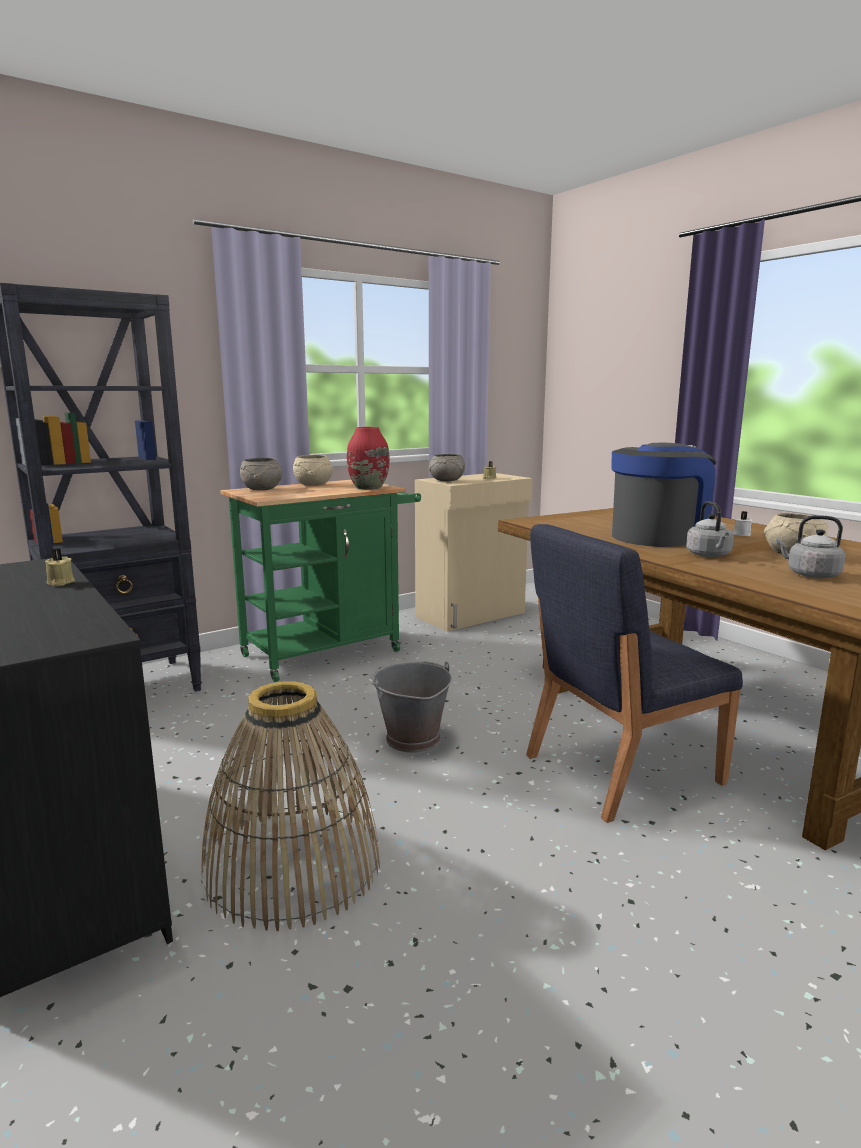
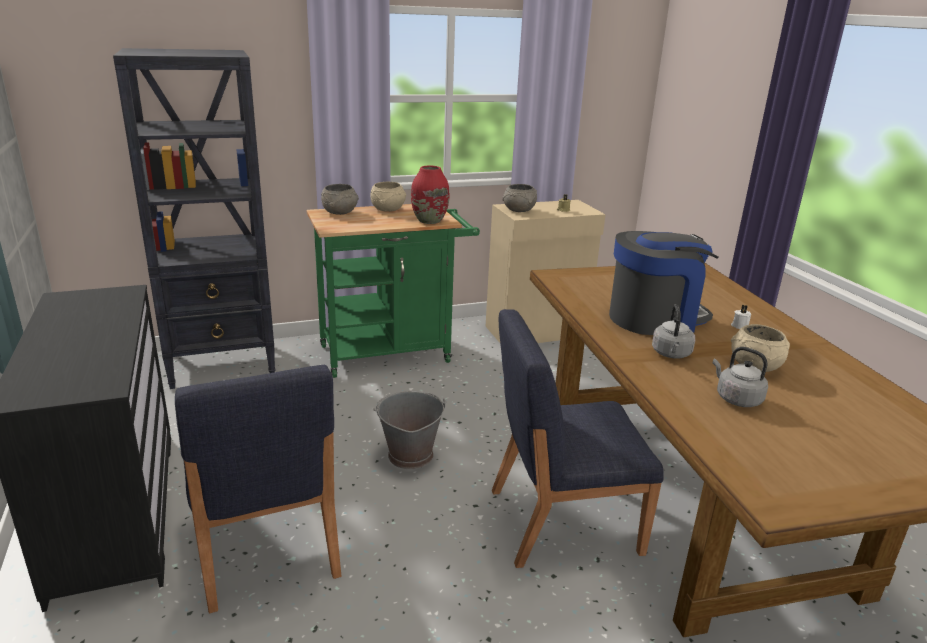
camera: 15 degrees right, 10 degrees up
beige candle [45,548,75,586] -> none
basket [201,681,380,931] -> blue chair [175,365,341,613]

